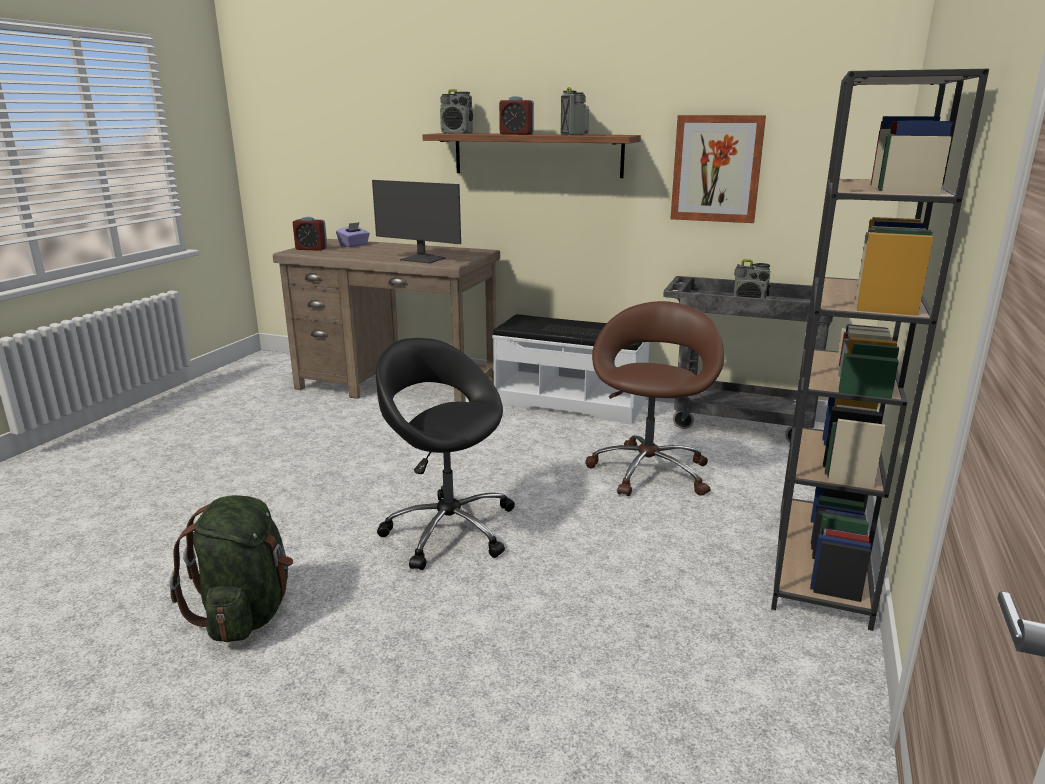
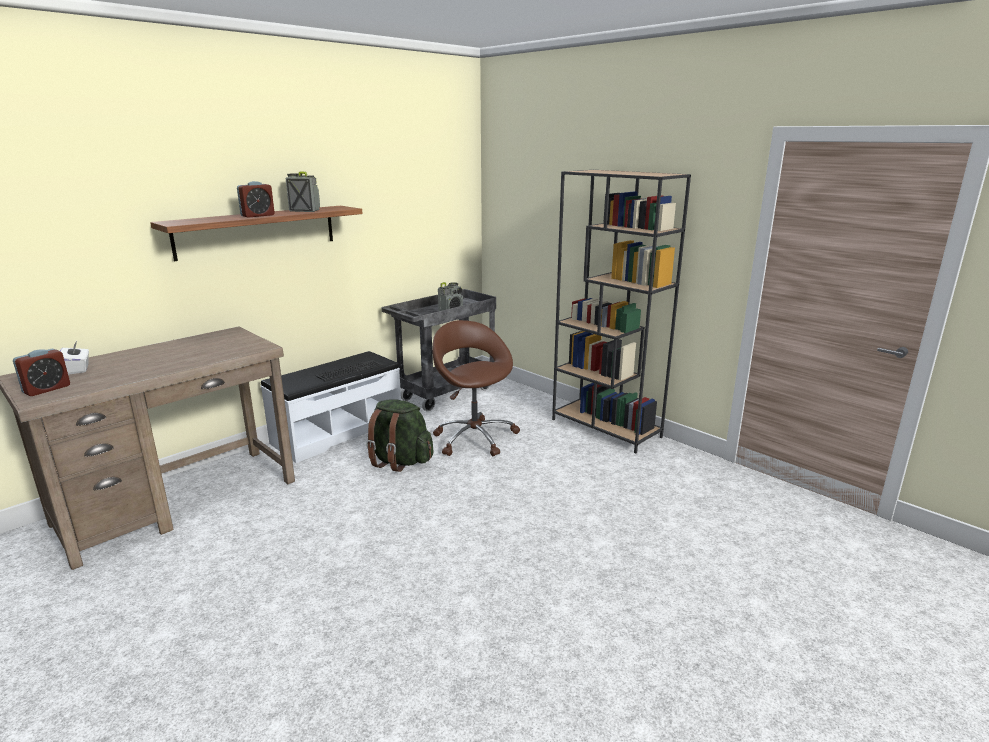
camera: 65 degrees left, 0 degrees up
green backpack [169,495,293,643] -> green backpack moved to [366,399,434,472]
purple tissue box [336,222,370,247] -> white tissue box [60,341,89,375]
monitor [372,180,461,263] -> none
black office chair [376,338,515,570] -> none
radio [440,89,473,134] -> none
picture [671,115,766,223] -> none

